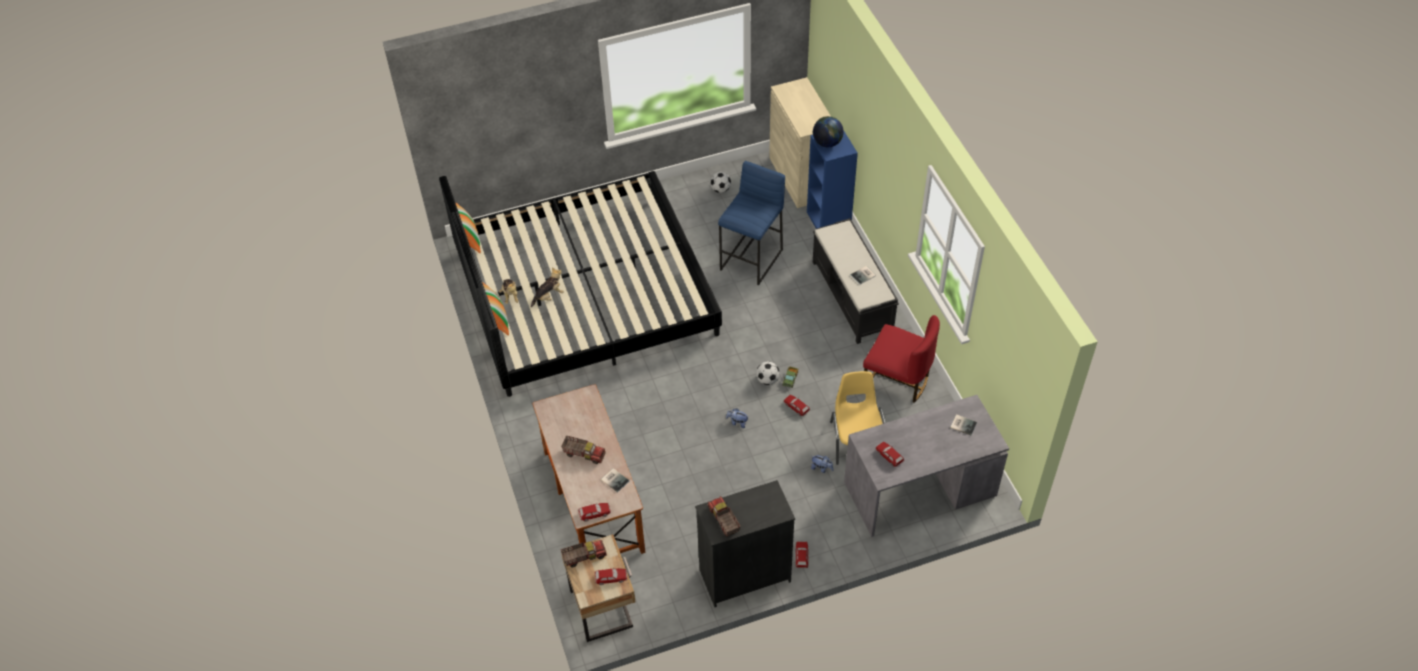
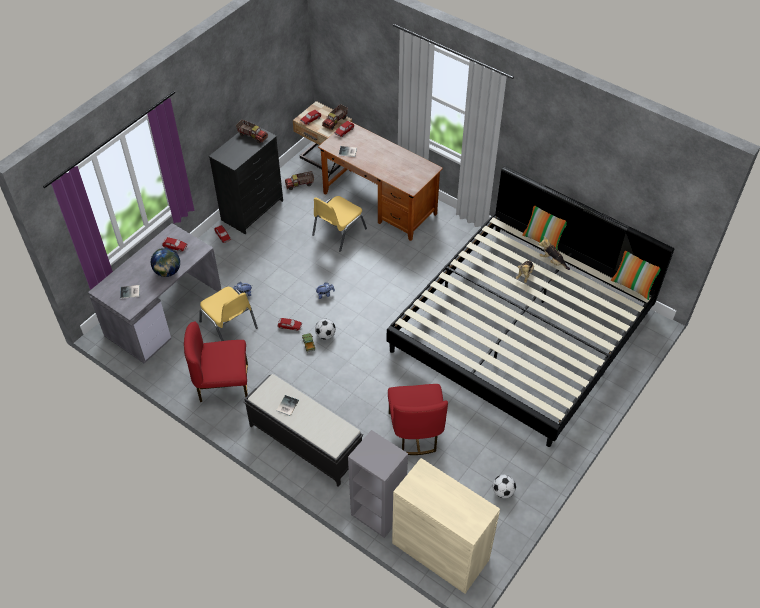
camera: 145 degrees right, 0 degrees up
toy truck [561,435,606,464] -> toy truck moved to [285,171,314,190]
blue stool [718,161,785,285] -> red chair [388,384,448,455]
blue bookcase [807,131,858,229] -> grey bookcase [348,430,408,538]
globe [813,116,844,147] -> globe moved to [151,248,180,277]
none -> yellow chair [312,196,367,252]

